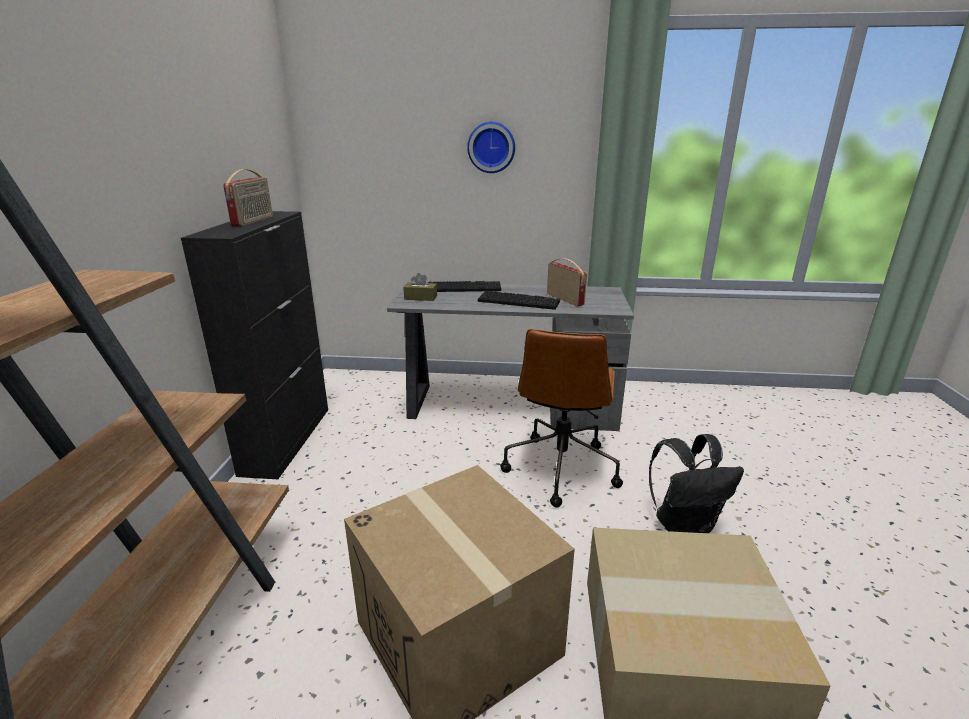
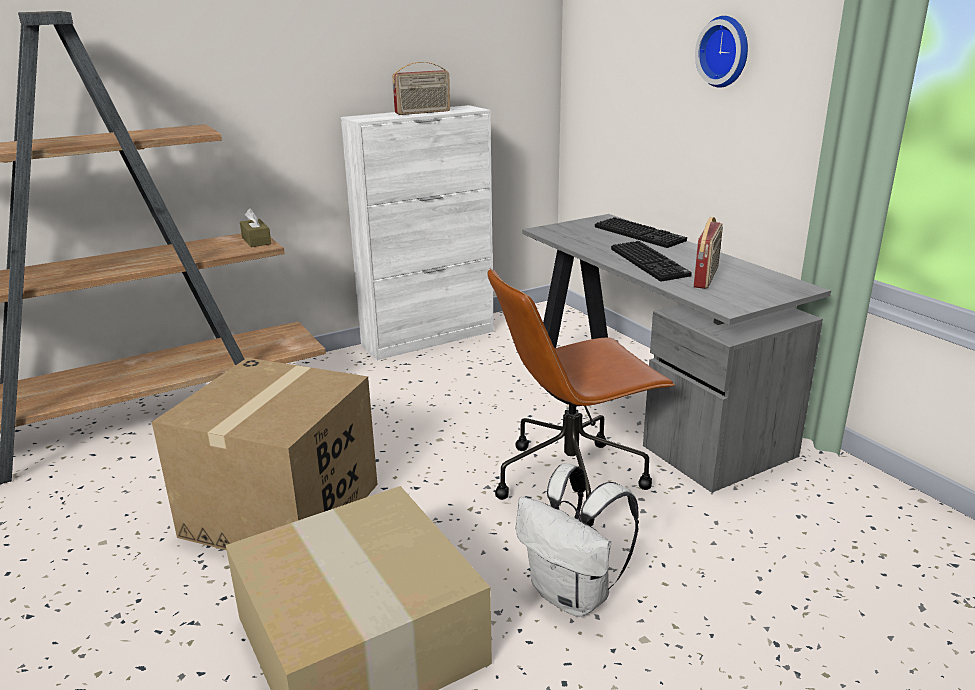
camera: 55 degrees right, 0 degrees up
black cabinet [181,211,328,479] -> white cabinet [341,105,494,360]
brown tissue box [403,273,437,301] -> brown tissue box moved to [240,209,271,247]
black backpack [649,434,744,533] -> white backpack [516,463,639,617]

